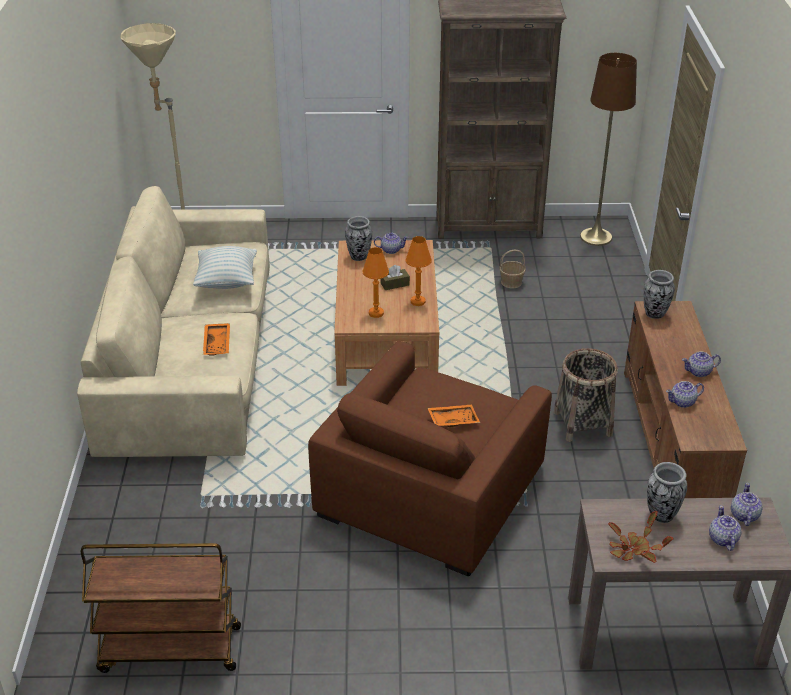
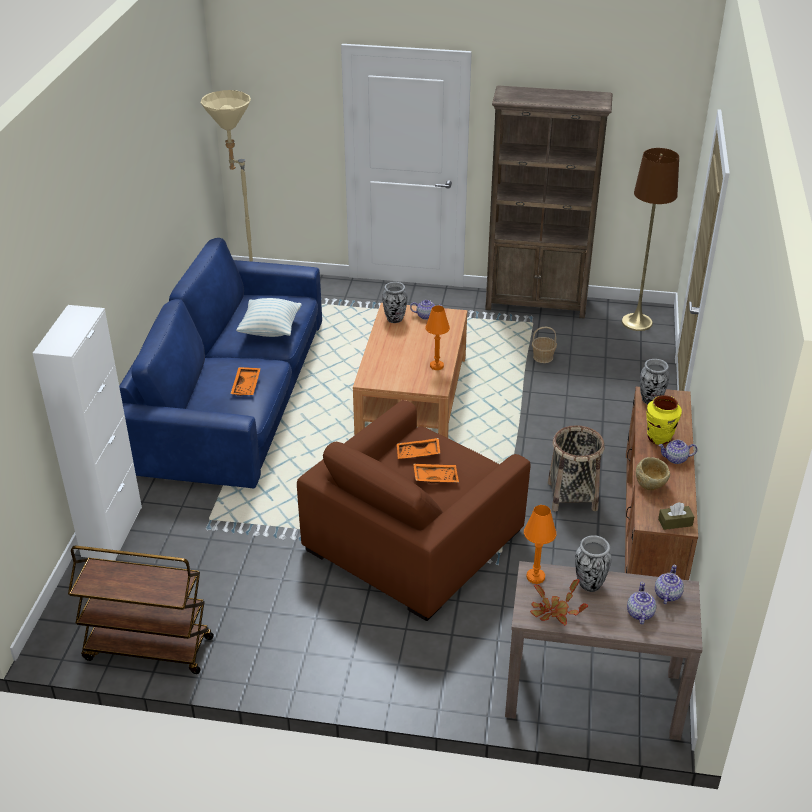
camera: 10 degrees right, 0 degrees up
beige sofa [77,186,270,457] -> blue sofa [119,238,322,488]
orange table lamp [362,247,389,318] -> orange table lamp moved to [524,505,556,584]
brown tissue box [380,265,410,290] -> brown tissue box moved to [658,502,694,530]
teapot [666,381,704,408] -> beige bowl [636,457,670,490]
none -> white cabinet [33,305,142,561]
none -> orange tray [397,438,440,459]
none -> yellow vase [646,395,682,445]

